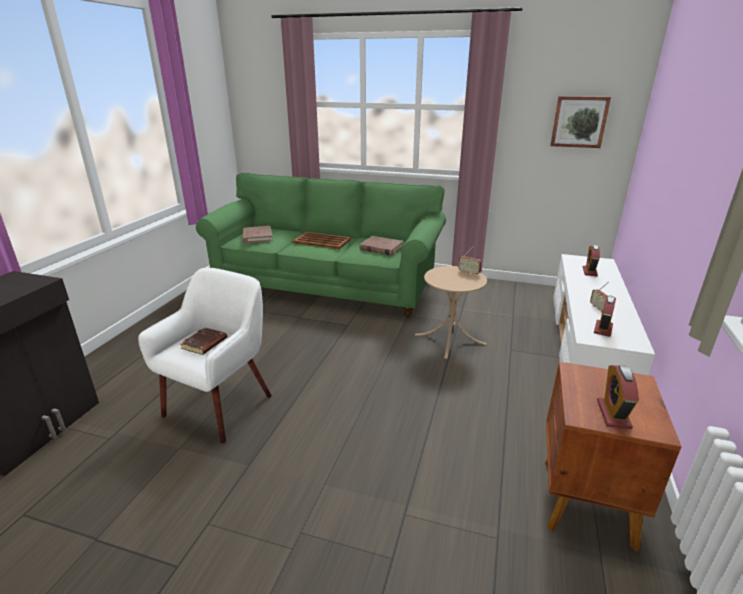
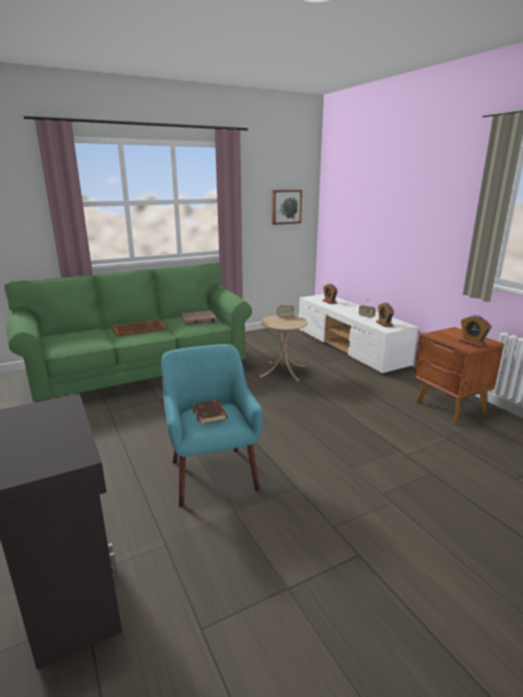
camera: 45 degrees left, 5 degrees down
white armchair [138,268,272,443] -> turquoise armchair [161,344,263,507]
brown book [242,226,273,243] -> none

